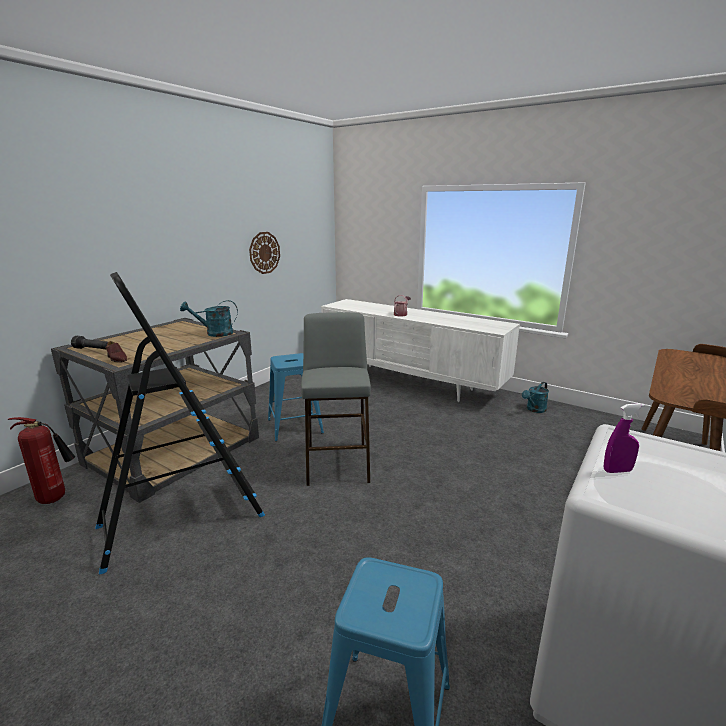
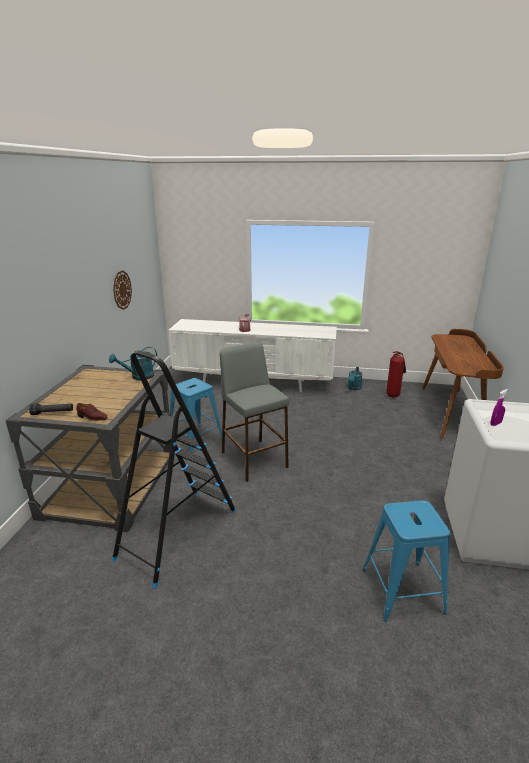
camera: 25 degrees left, 5 degrees up
fire extinguisher [8,417,75,504] -> fire extinguisher moved to [386,351,406,397]

